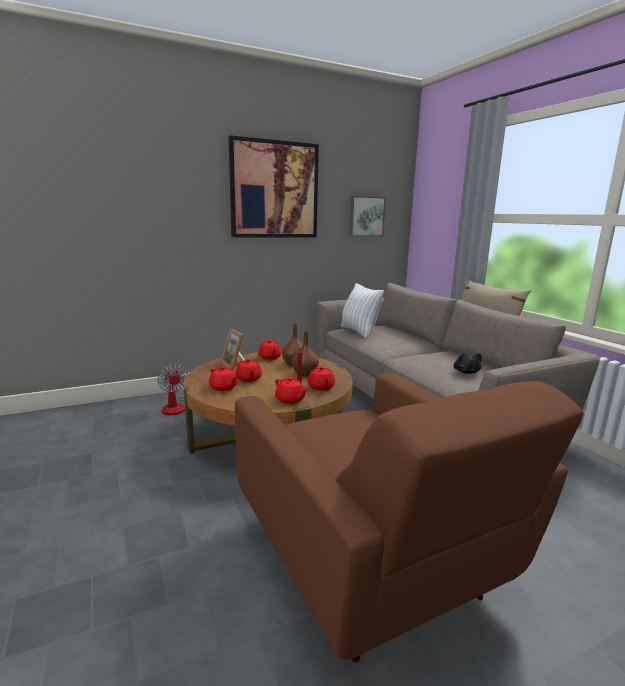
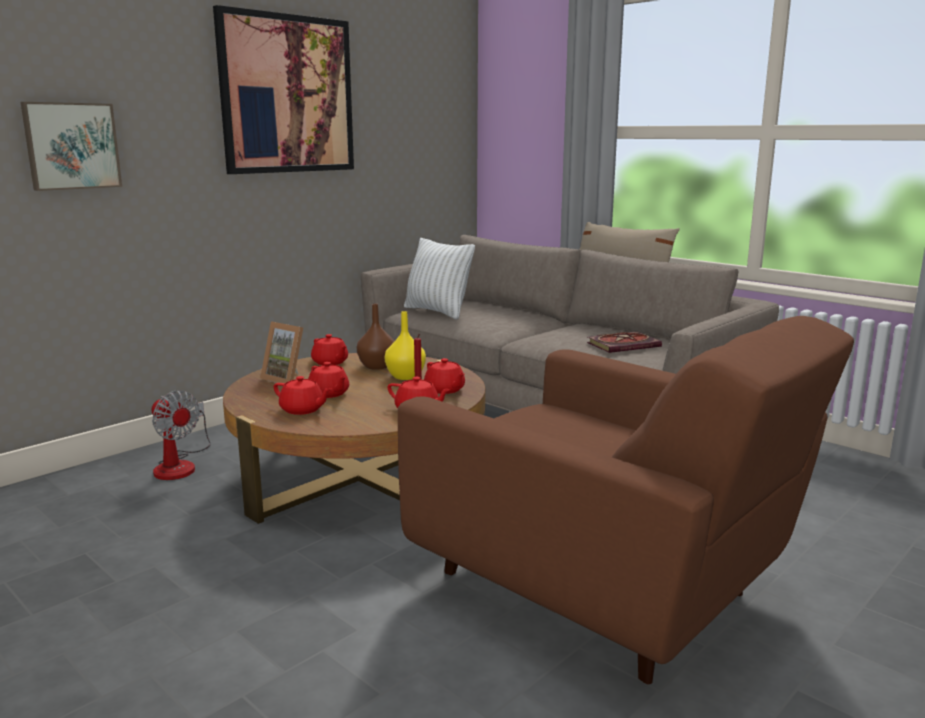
camera: 20 degrees left, 0 degrees up
brown vase [292,331,319,377] -> yellow vase [385,311,426,380]
picture [349,196,386,236] -> picture moved to [21,102,122,191]
black plush toy [454,352,482,374] -> book [587,331,662,353]

